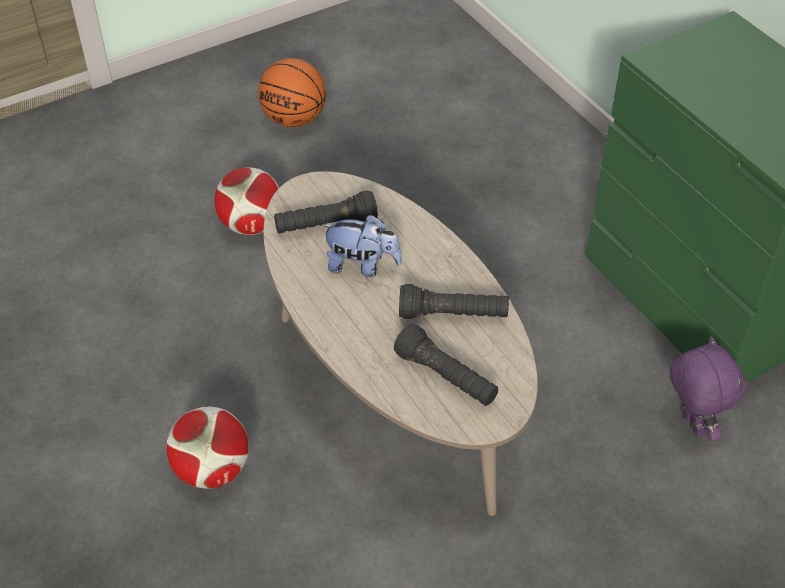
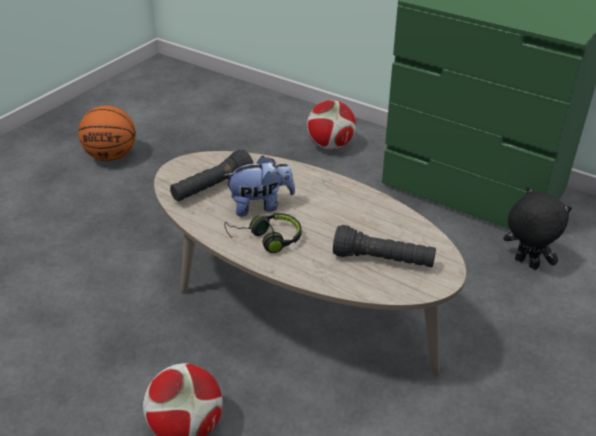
camera: 25 degrees left, 10 degrees down
football [214,167,279,235] -> football moved to [307,100,356,150]
black flashlight [399,284,509,319] -> none
purple plush toy [670,336,746,441] -> black plush toy [503,187,572,270]
none -> black headphones [225,213,302,253]

